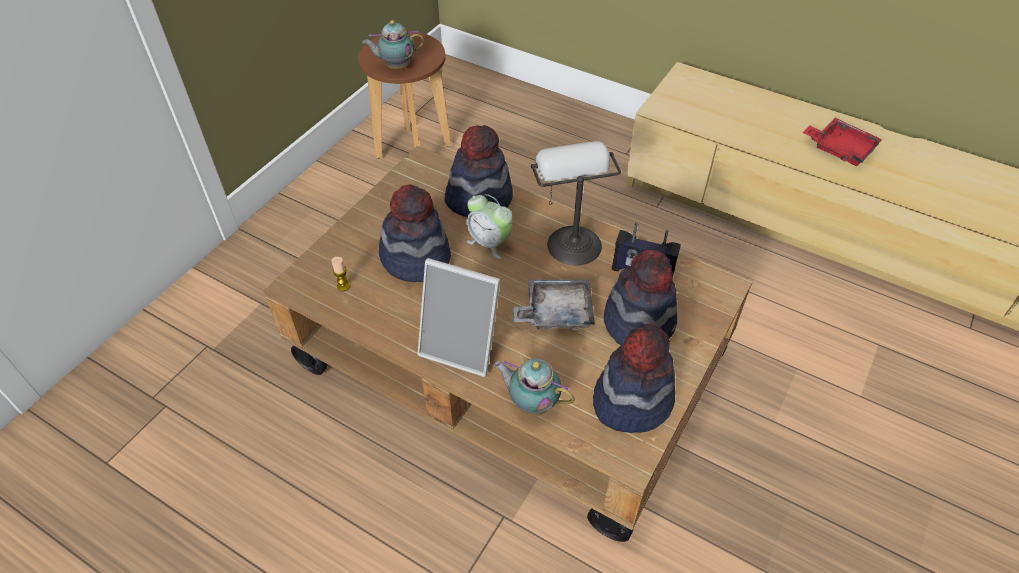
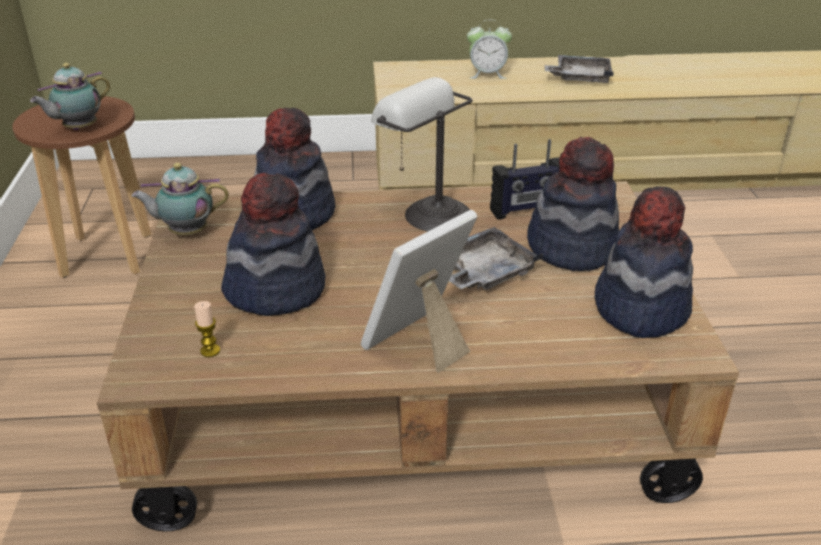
camera: 35 degrees left, 15 degrees down
picture frame [418,258,500,377] -> picture frame turned 150 degrees clockwise [361,210,477,373]
alarm clock [466,194,513,259] -> alarm clock moved to [467,20,512,79]
teapot [494,358,575,416] -> teapot moved to [132,163,229,235]
red tray [802,118,882,166] -> grey tray [545,55,613,83]

